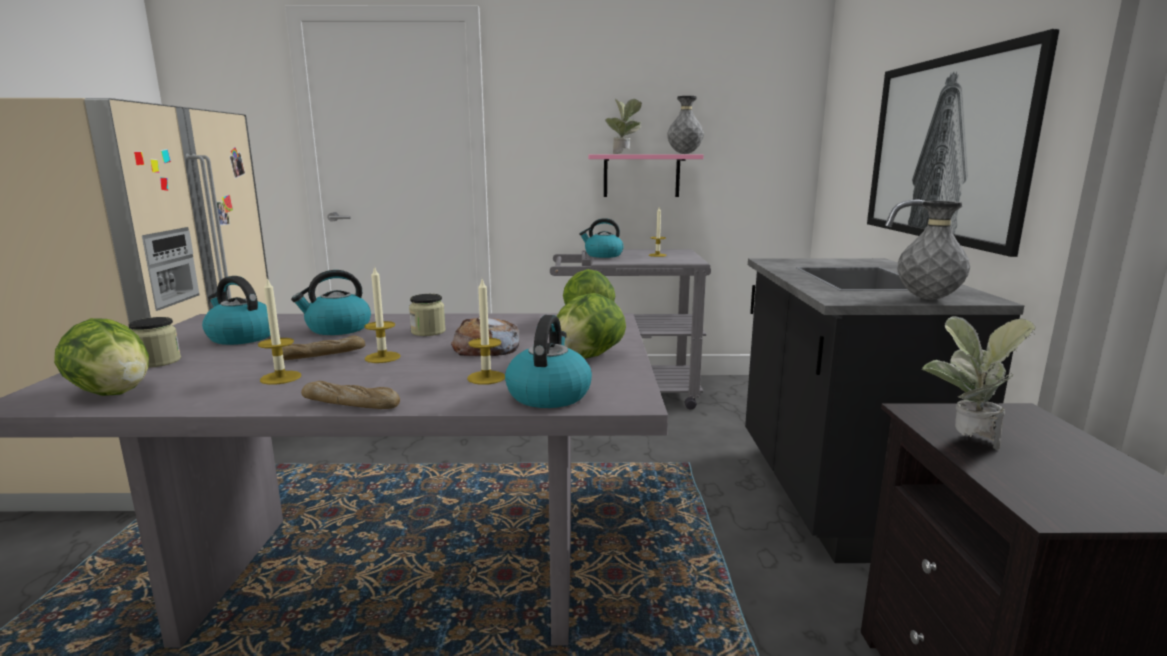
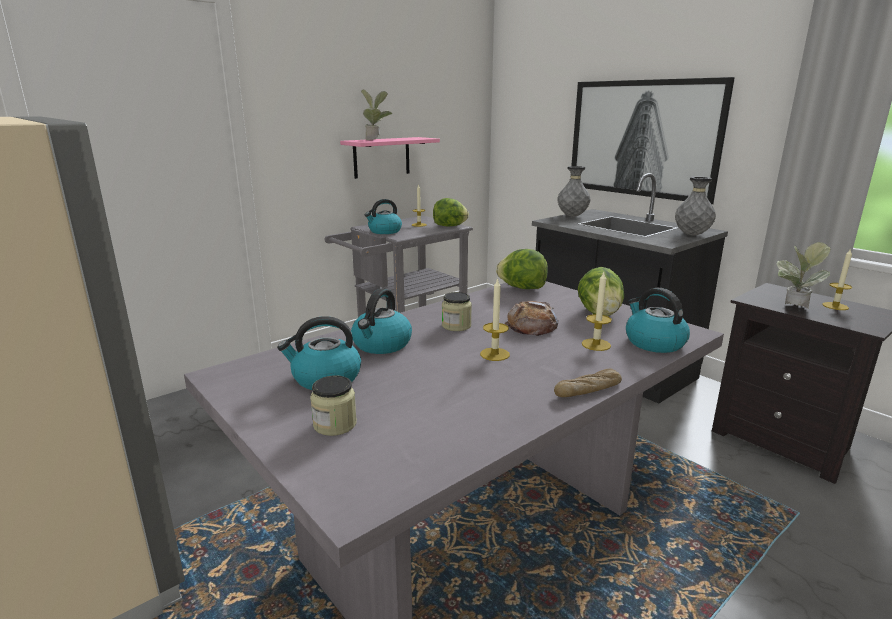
camera: 40 degrees left, 5 degrees up
lettuce [54,318,149,396] -> lettuce moved to [433,198,469,226]
candle [258,277,301,385] -> candle moved to [822,248,852,310]
bread [282,336,365,360] -> none
grey vase [667,96,704,154] -> grey vase moved to [558,166,591,217]

